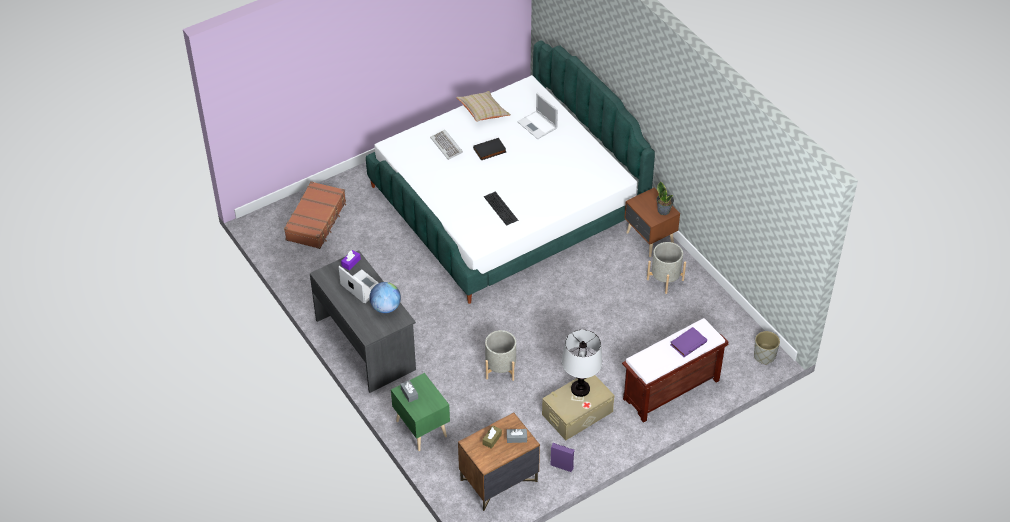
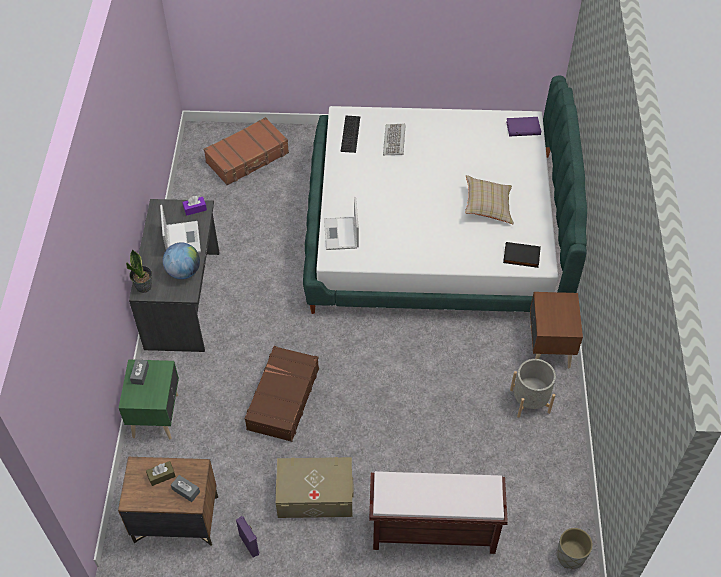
camera: 35 degrees right, 5 degrees up
beige pillow [456,91,511,122] -> beige pillow moved to [465,175,514,224]
black book [473,138,506,160] -> black book moved to [503,242,541,268]
keyboard [484,191,518,226] -> keyboard moved to [341,116,360,153]
grey planter [485,330,516,381] -> brown suitcase [244,346,319,442]
laptop [517,93,558,139] -> laptop moved to [324,197,359,250]
table lamp [562,330,602,397] -> none
potted plant [656,182,674,215] -> potted plant moved to [126,249,152,293]
purple book [670,327,707,357] -> purple book moved to [506,117,541,136]

